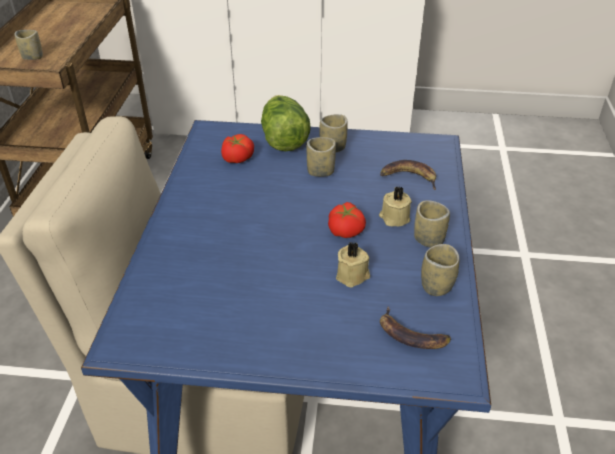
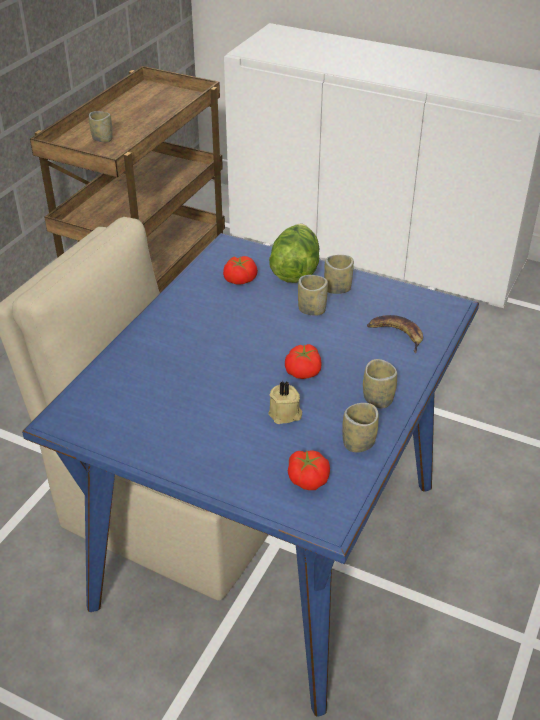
camera: 20 degrees right, 0 degrees up
beige candle [379,187,412,226] -> none
banana [380,307,451,349] -> tomato [288,450,330,490]

